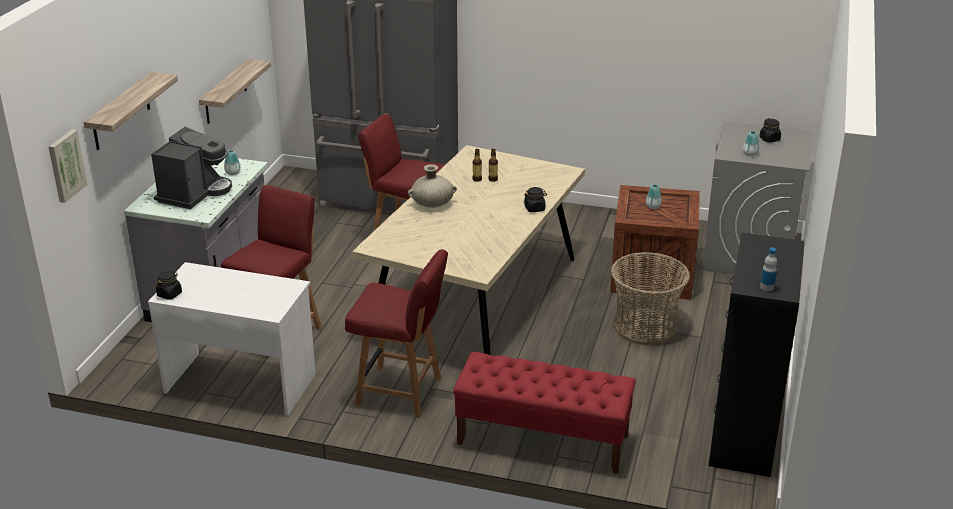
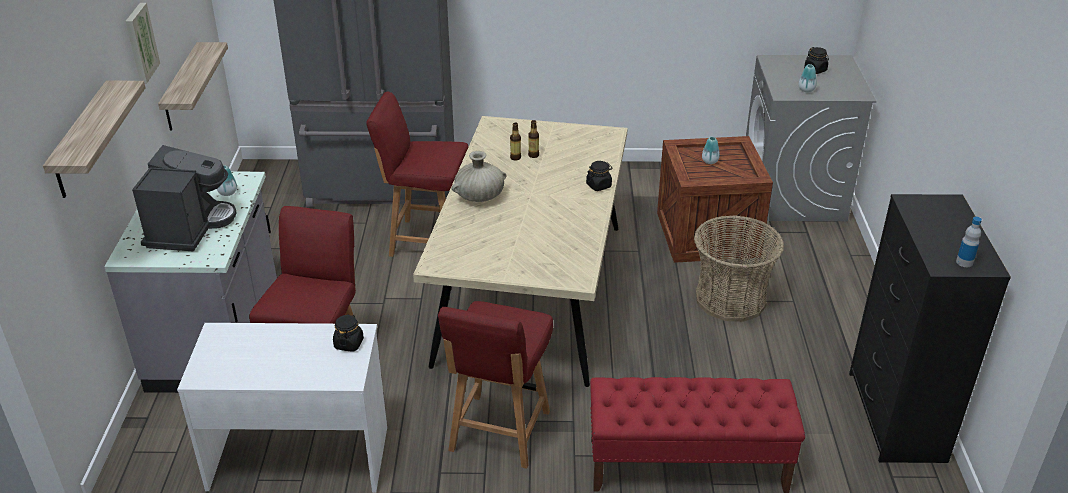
camera: 15 degrees left, 5 degrees up
picture [48,129,87,203] -> picture moved to [125,3,160,83]
black jar [156,271,182,300] -> black jar moved to [333,314,364,352]
red chair [345,249,448,418] -> red chair turned 105 degrees clockwise [438,301,553,469]

